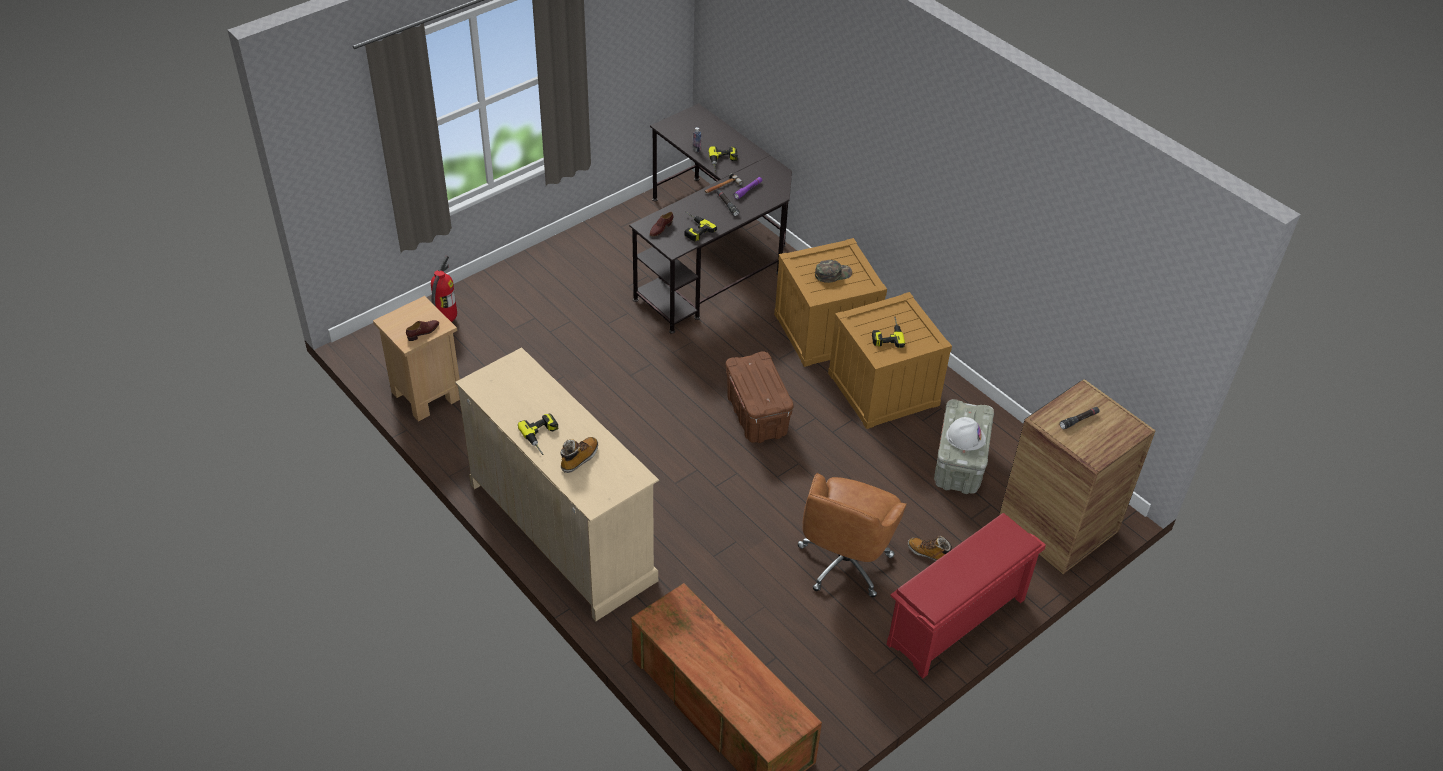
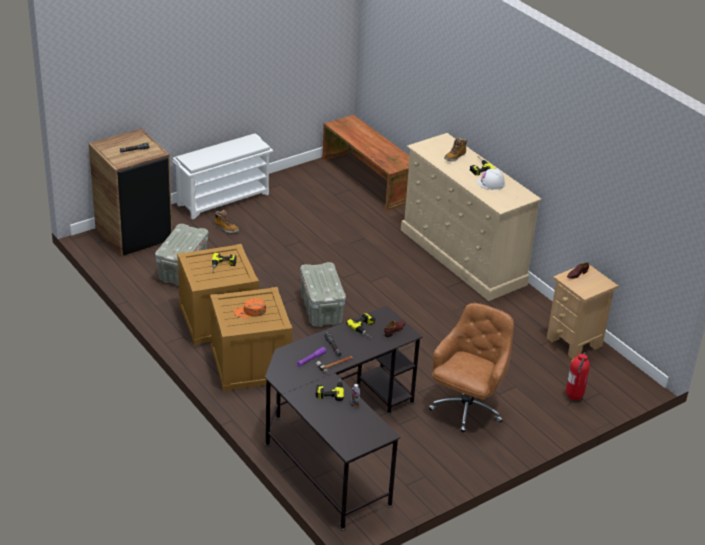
camera: 175 degrees left, 10 degrees down
brown storage box [726,352,794,443] -> grey storage box [300,262,346,327]
brown office chair [798,473,907,597] -> brown office chair moved to [429,303,514,432]
green cap [815,260,852,283] -> orange cap [234,298,266,318]
red shoe rack [886,513,1046,678] -> white shoe rack [172,133,273,219]
white hard hat [946,417,986,451] -> white hard hat moved to [477,169,505,190]

